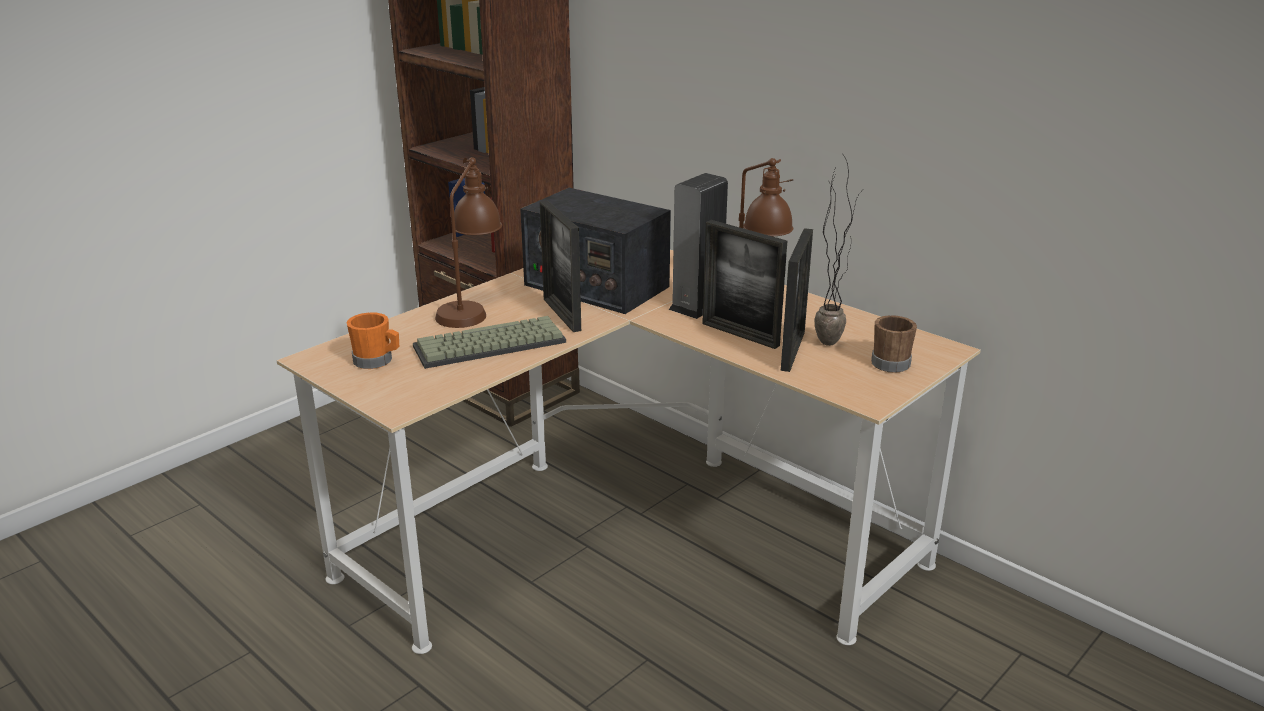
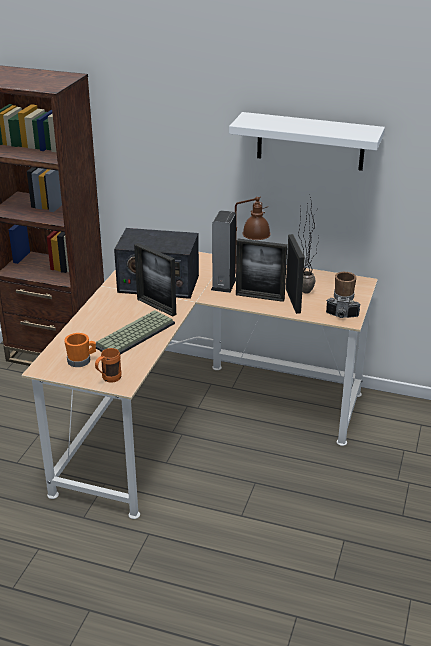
camera: 25 degrees left, 5 degrees up
brown table lamp [435,157,502,328] -> none
none -> orange mug [95,348,122,382]
none -> white shelf [229,112,385,171]
none -> camera [326,297,360,318]

